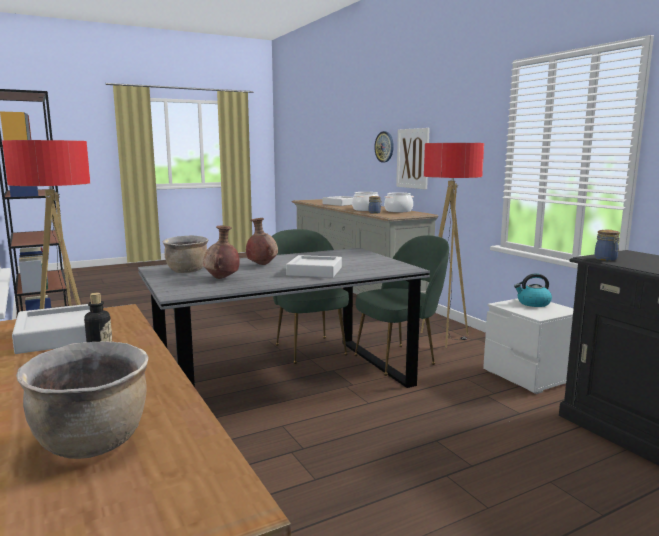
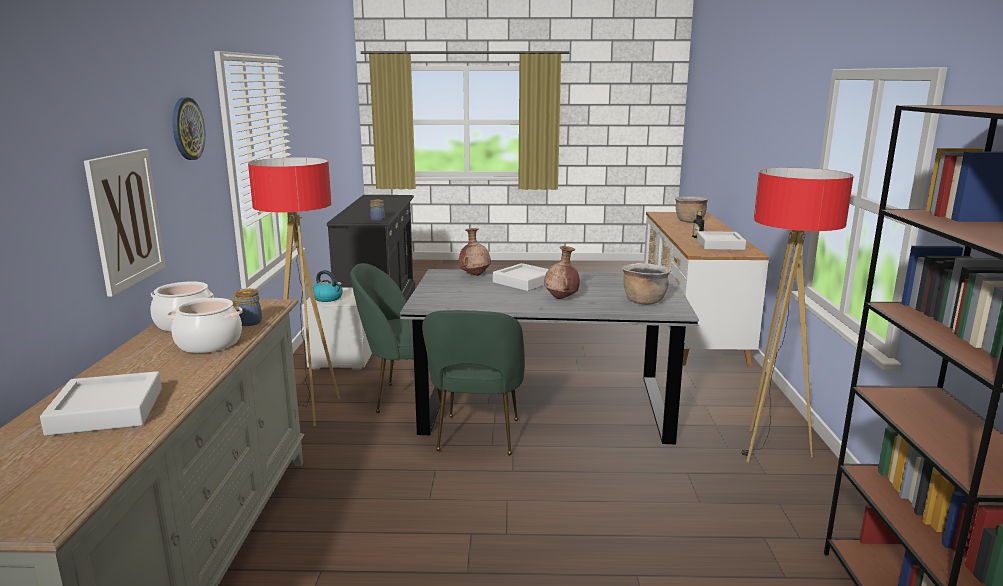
camera: 150 degrees left, 5 degrees up
brown vase [203,226,240,279] -> brown vase moved to [459,228,491,276]
wall clock [374,131,394,162] -> wall clock moved to [172,97,205,160]

